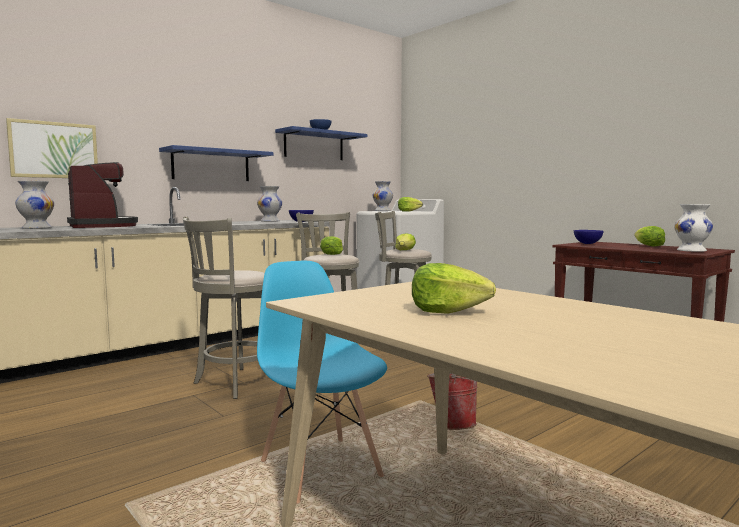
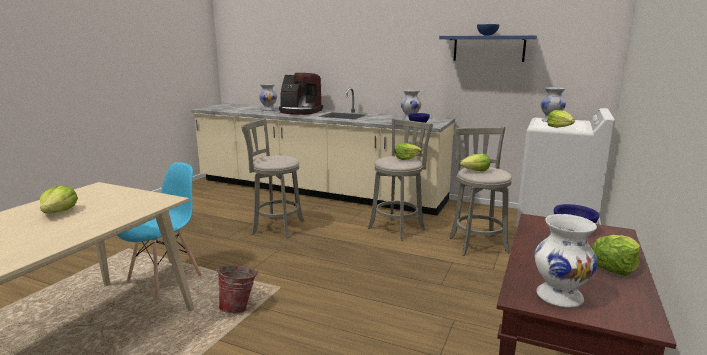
camera: 65 degrees right, 10 degrees up
picture [6,118,98,178] -> none
coffee machine [67,162,138,228] -> coffee machine turned 75 degrees clockwise [279,73,323,115]
blue shelf [159,145,273,181] -> none

